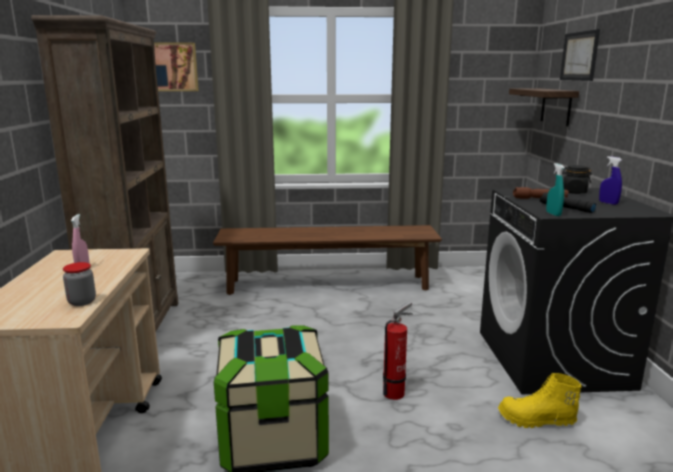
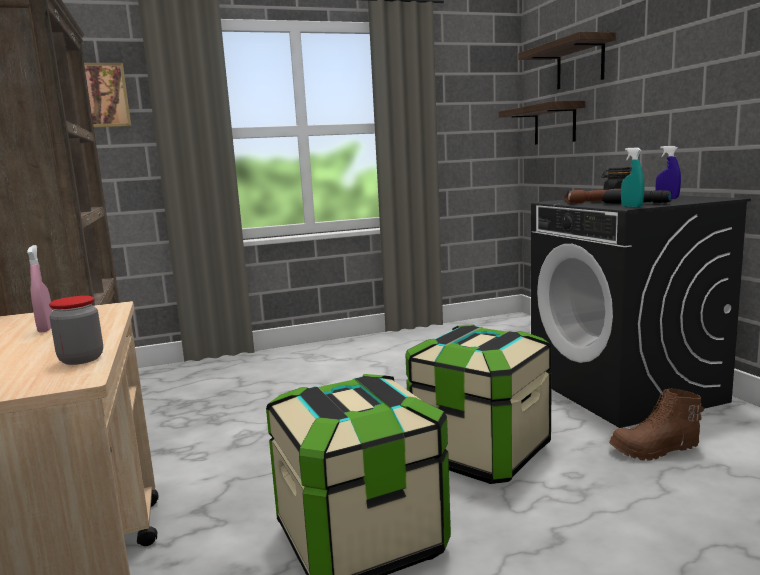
camera: 15 degrees left, 5 degrees down
brown bench [213,225,442,295] -> none
fire extinguisher [383,302,413,400] -> storage box [405,324,552,484]
yellow boot [498,373,582,428] -> brown boot [609,389,704,461]
picture [560,29,600,81] -> shelf [518,32,616,89]

